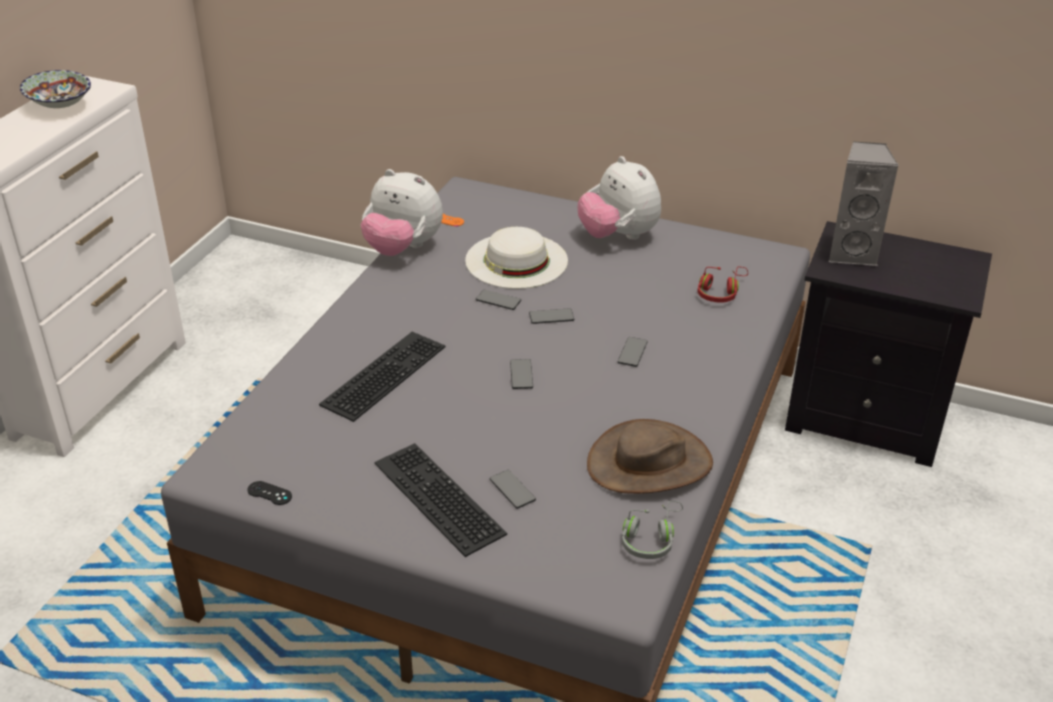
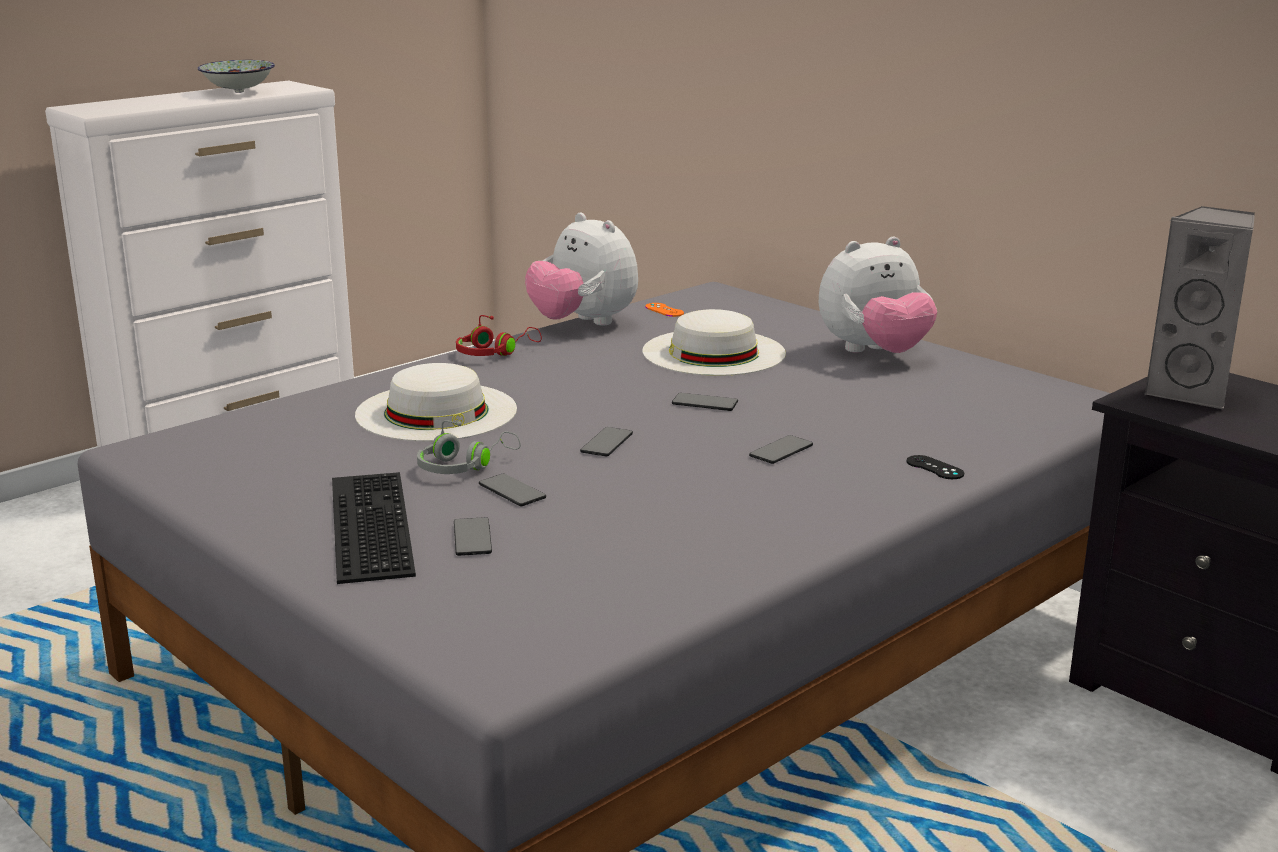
camera: 25 degrees right, 15 degrees down
black game controller [247,481,292,505] -> black game controller moved to [906,455,964,479]
keyboard [319,332,445,422] -> white hat [355,363,517,441]
phone [476,290,521,310] -> phone moved to [479,473,546,506]
plush toy [577,156,661,240] -> plush toy turned 105 degrees counterclockwise [819,236,937,353]
brown hat [587,419,713,494] -> none
grey headphones [622,501,683,559] -> grey headphones moved to [417,420,521,474]
red headphones [697,266,748,303] -> red headphones moved to [456,315,542,356]

